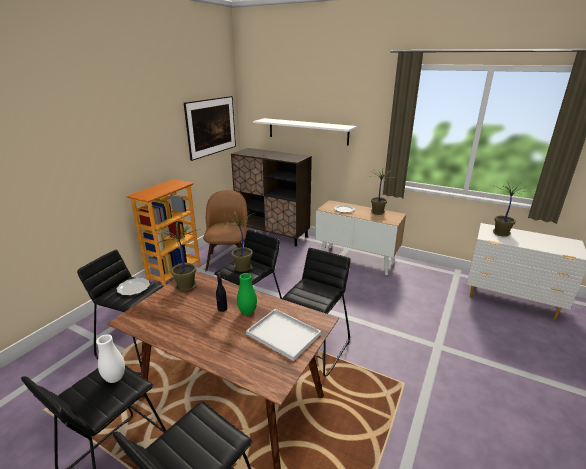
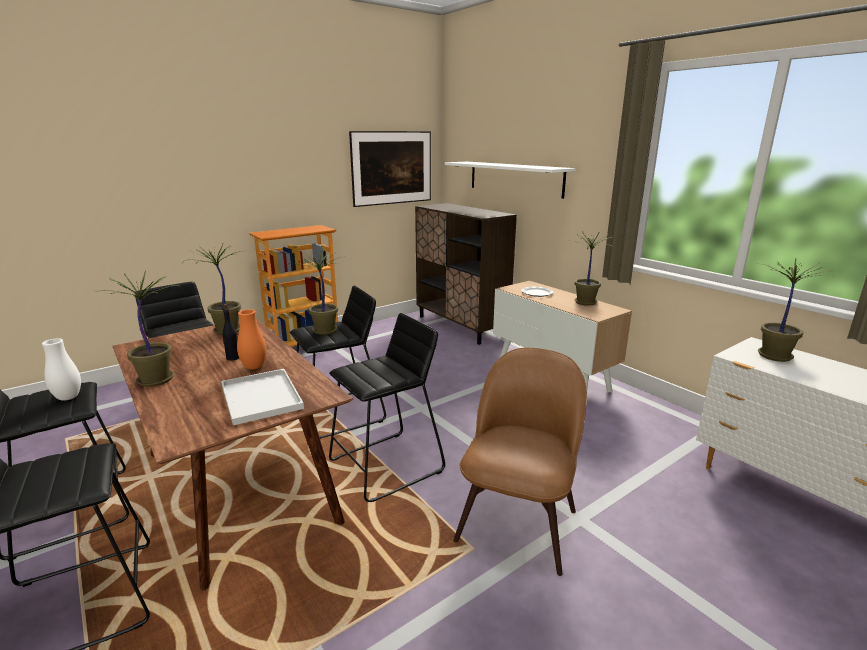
camera: 25 degrees right, 5 degrees down
plate [117,278,150,295] -> none
brown chair [203,190,247,271] -> brown chair moved to [453,347,587,576]
green vase [237,273,257,315] -> orange vase [237,309,266,369]
none -> potted plant [100,270,178,387]

